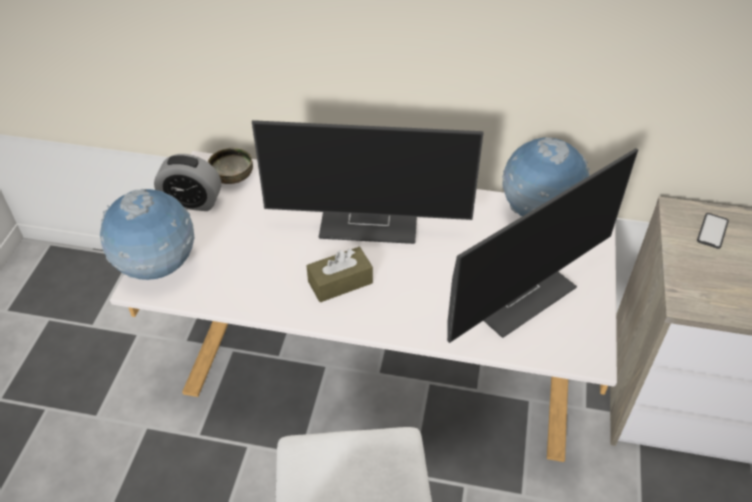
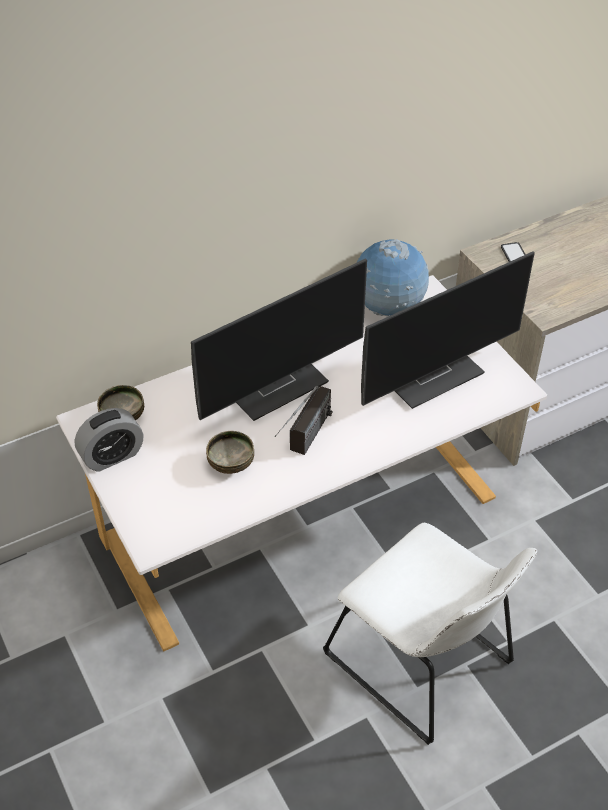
camera: 40 degrees left, 0 degrees up
globe [100,189,194,280] -> none
brown tissue box [306,247,373,302] -> radio [275,386,332,455]
monitor [447,148,638,343] -> monitor turned 45 degrees clockwise [361,251,535,409]
none -> bowl [206,431,254,474]

